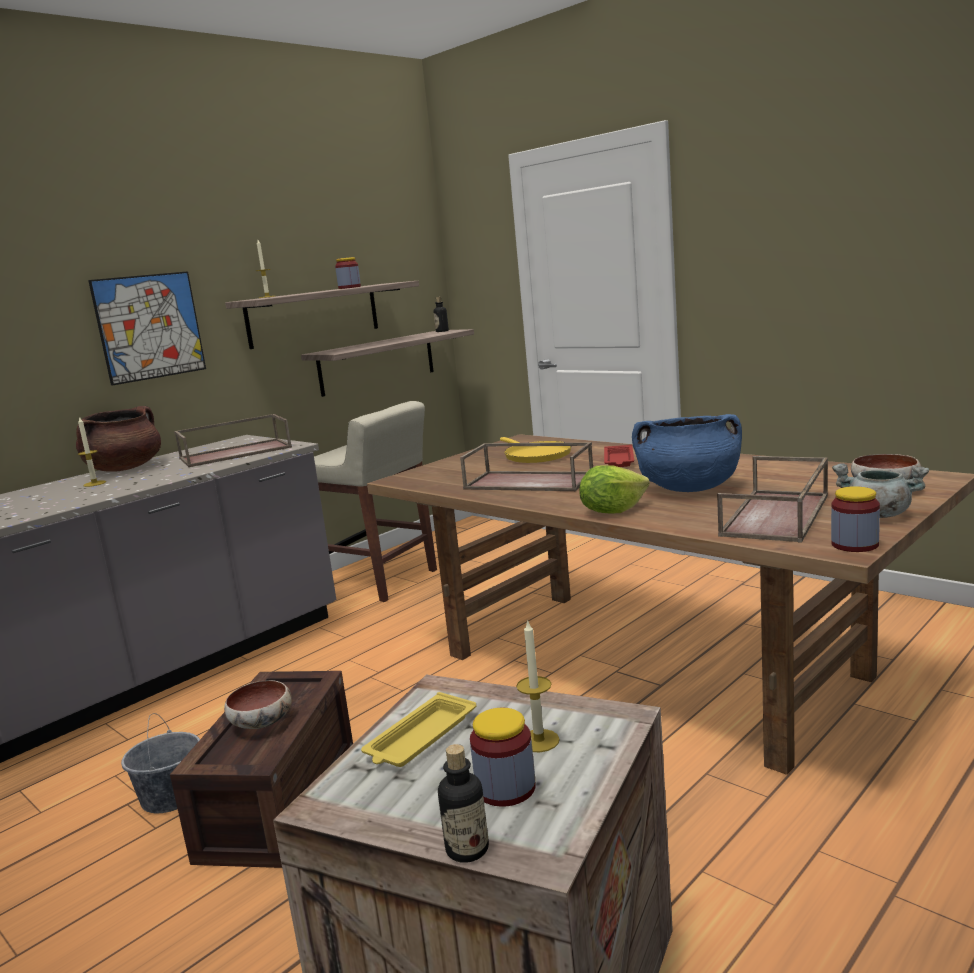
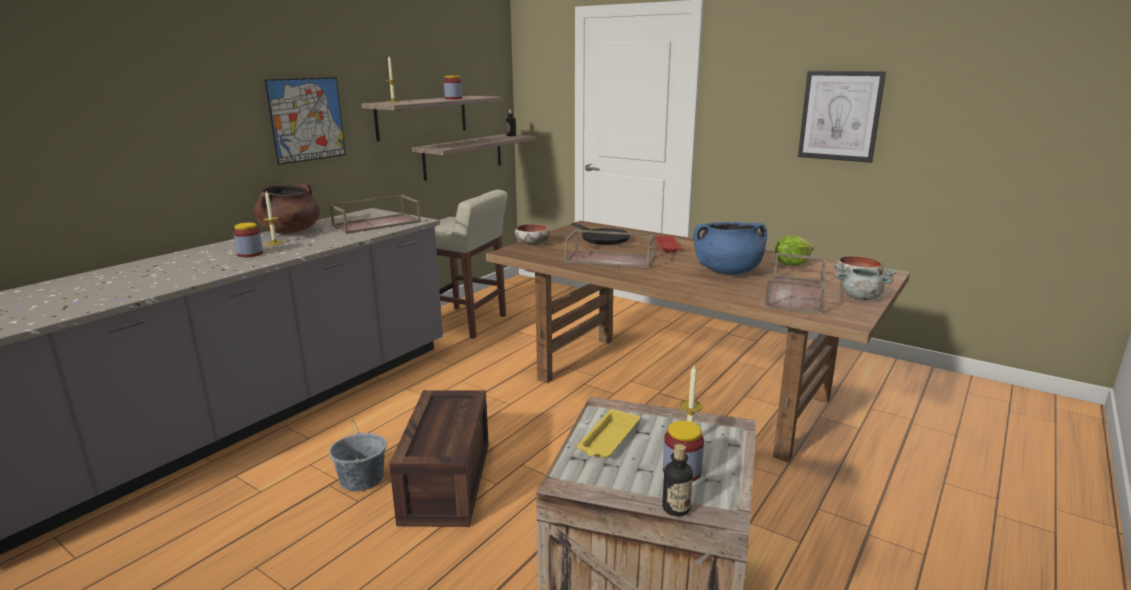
camera: 10 degrees left, 5 degrees up
bowl [224,680,292,729] -> bowl moved to [515,224,550,245]
yellow frying pan [500,437,572,463] -> black frying pan [571,223,630,245]
lettuce [579,465,650,513] -> lettuce moved to [775,236,814,266]
jar [831,486,880,552] -> jar moved to [233,223,263,257]
none -> picture [798,71,886,163]

